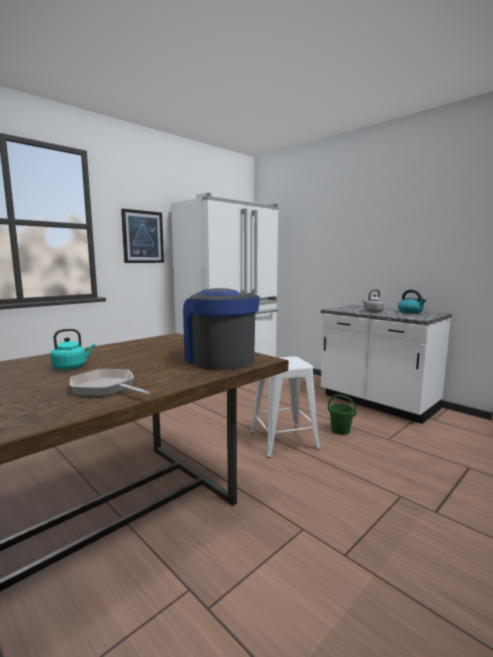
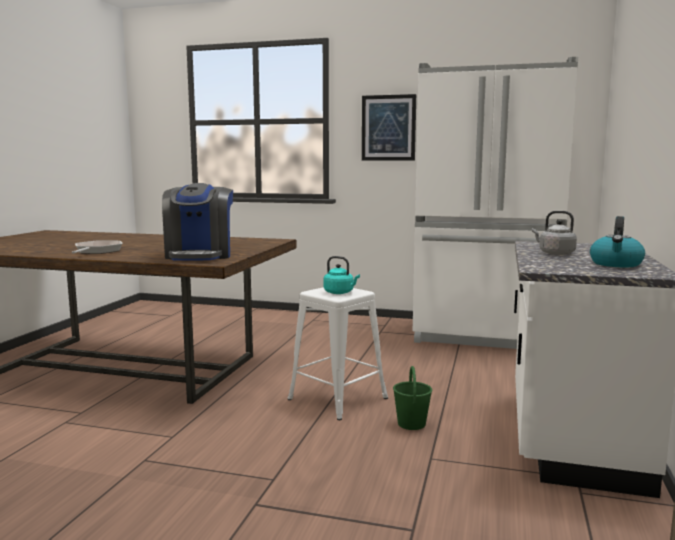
camera: 60 degrees right, 0 degrees up
turquoise kettle [50,329,95,370] -> turquoise kettle moved to [324,256,360,294]
coffee machine [183,288,260,370] -> coffee machine turned 150 degrees clockwise [162,183,233,261]

